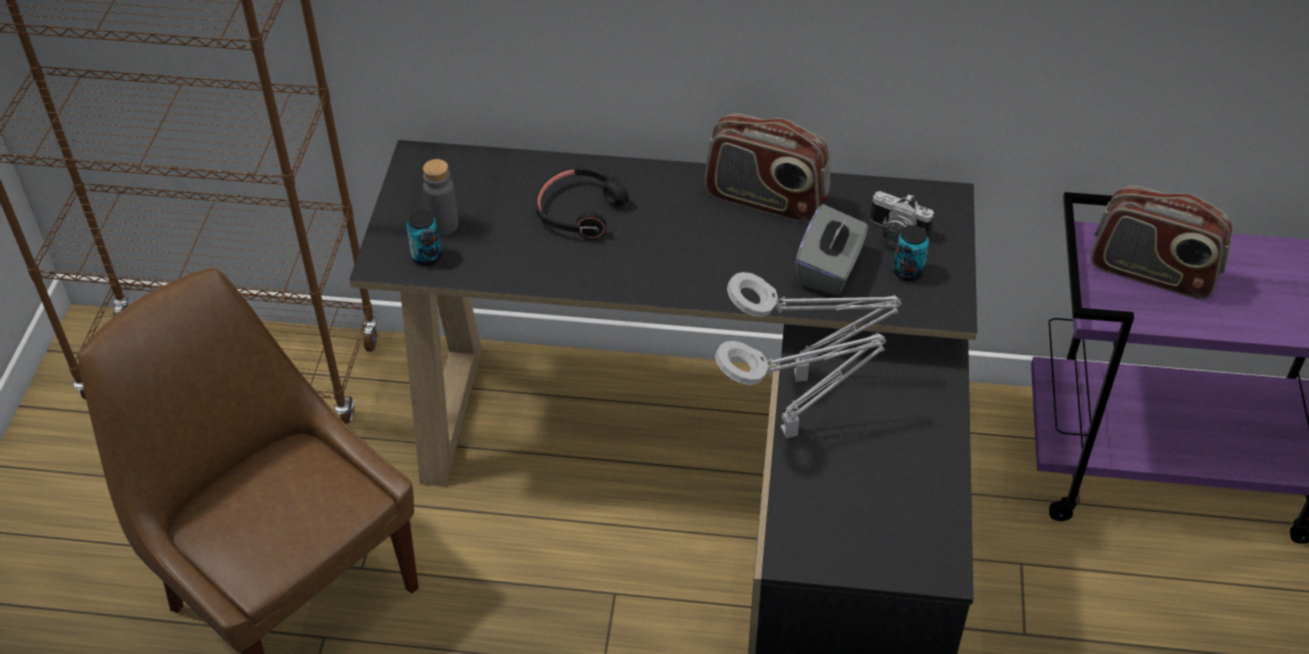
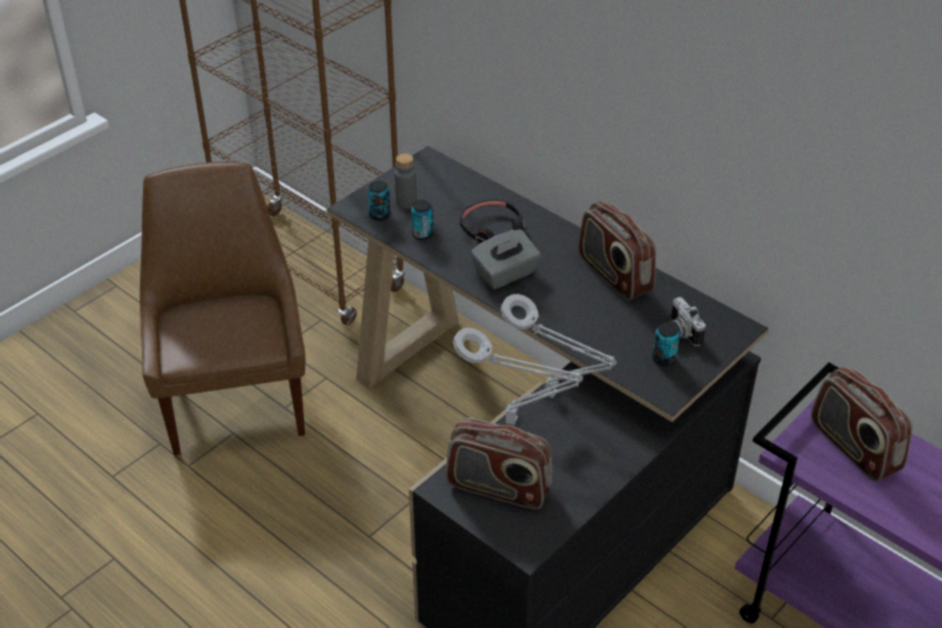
camera: 35 degrees right, 5 degrees down
grey tissue box [795,204,868,295] -> grey tissue box moved to [471,230,541,289]
none -> can [411,200,434,240]
none -> radio [445,418,553,509]

